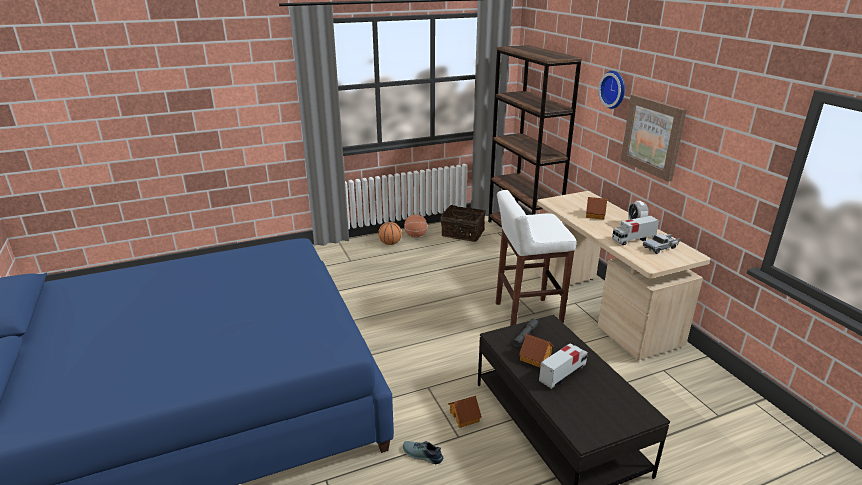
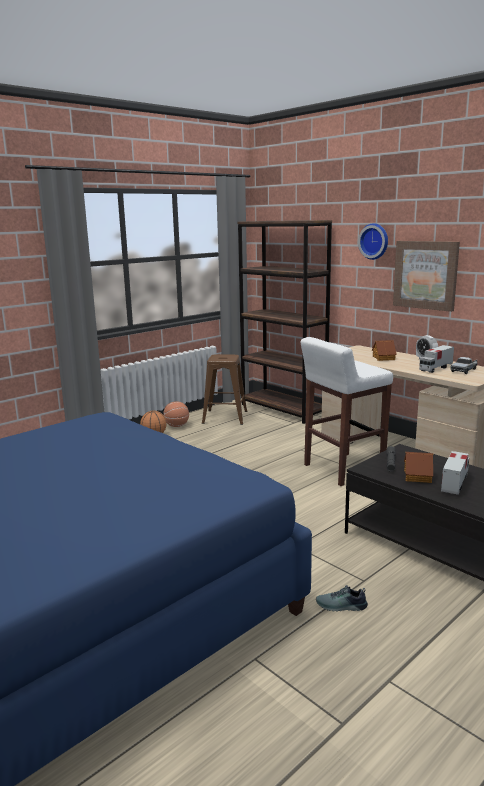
camera: 20 degrees left, 10 degrees down
basket [440,205,486,242] -> brown stool [202,354,248,425]
toy house [448,396,482,428] -> none

